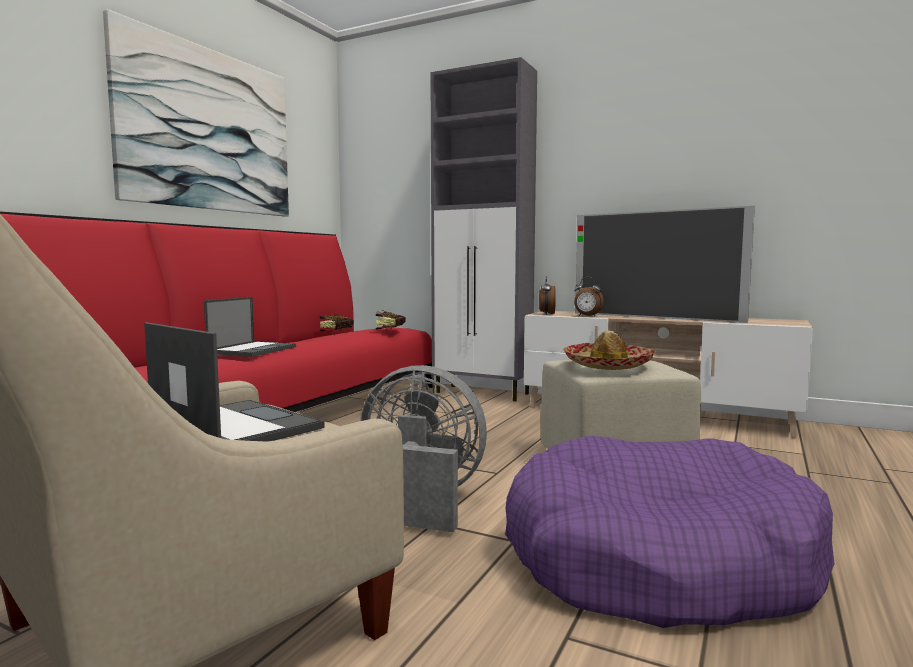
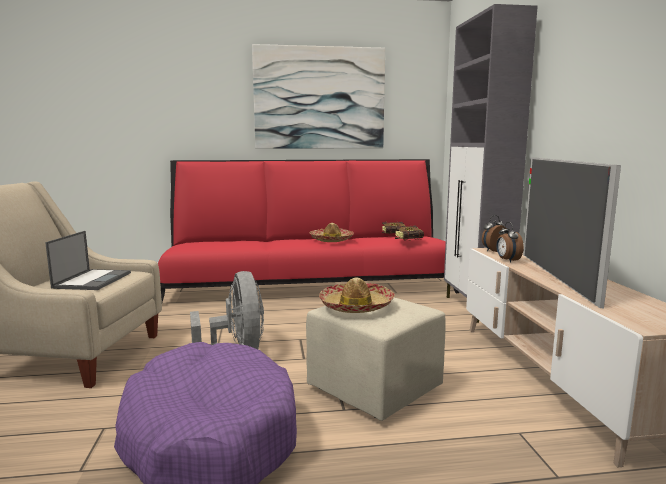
camera: 55 degrees right, 5 degrees up
laptop [204,297,296,357] -> none
none -> hat [310,223,354,242]

